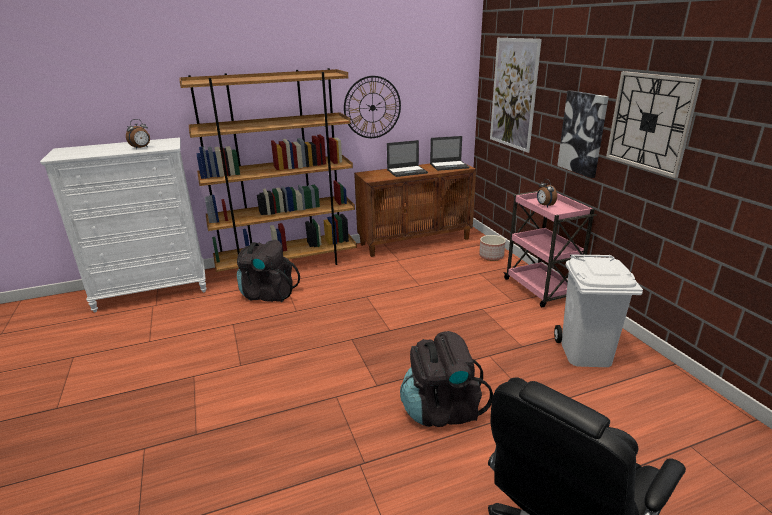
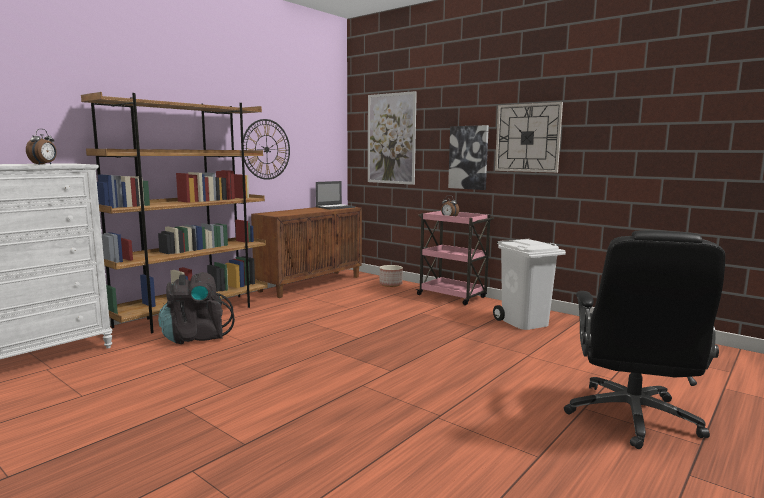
camera: 30 degrees left, 15 degrees down
laptop [387,140,428,177] -> none
black backpack [400,331,493,427] -> none

